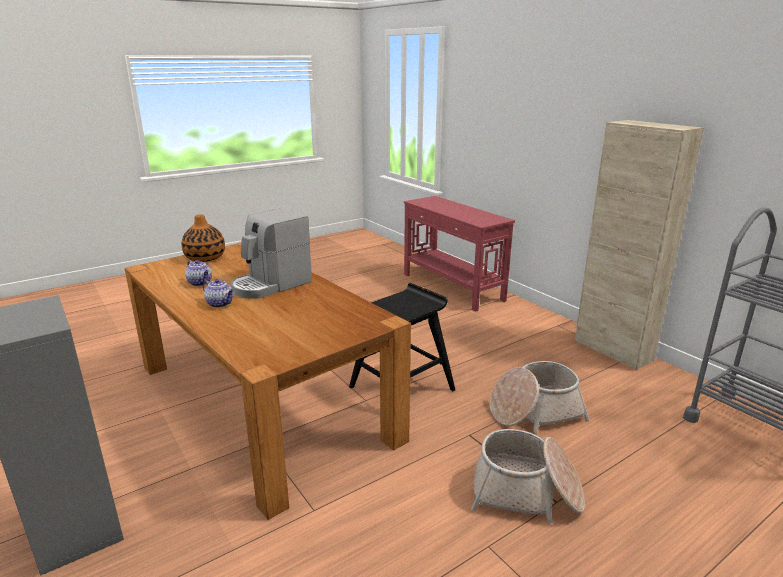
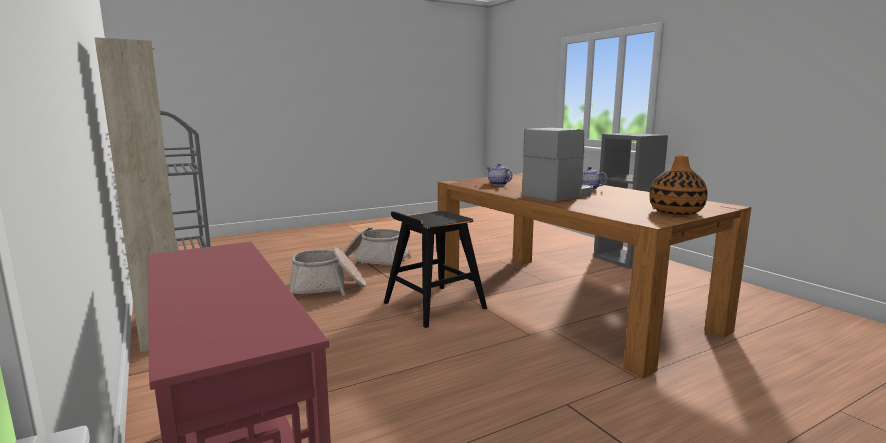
camera: 175 degrees left, 10 degrees down
teapot [185,260,212,286] -> teapot moved to [487,164,512,185]

